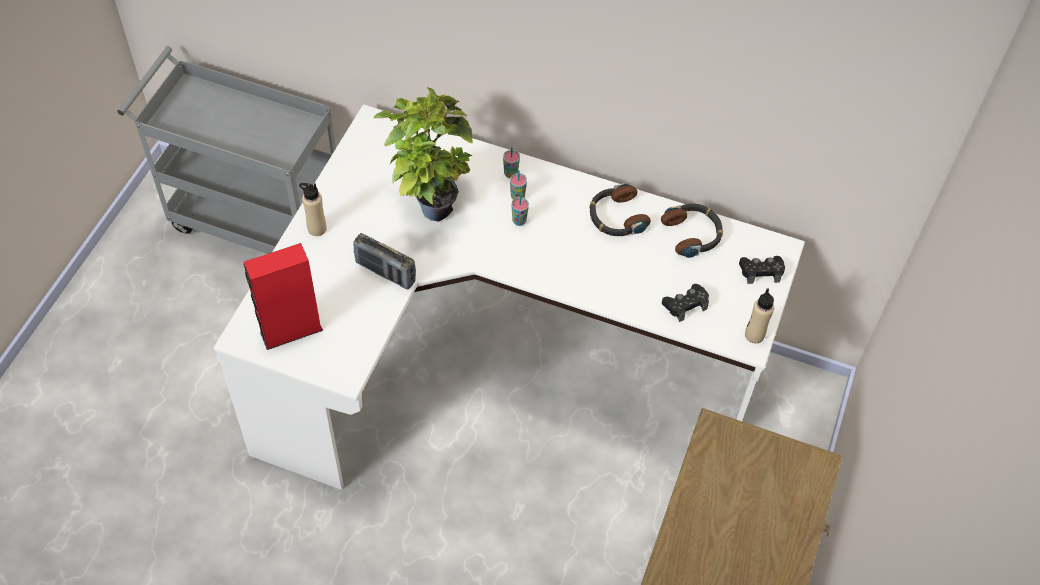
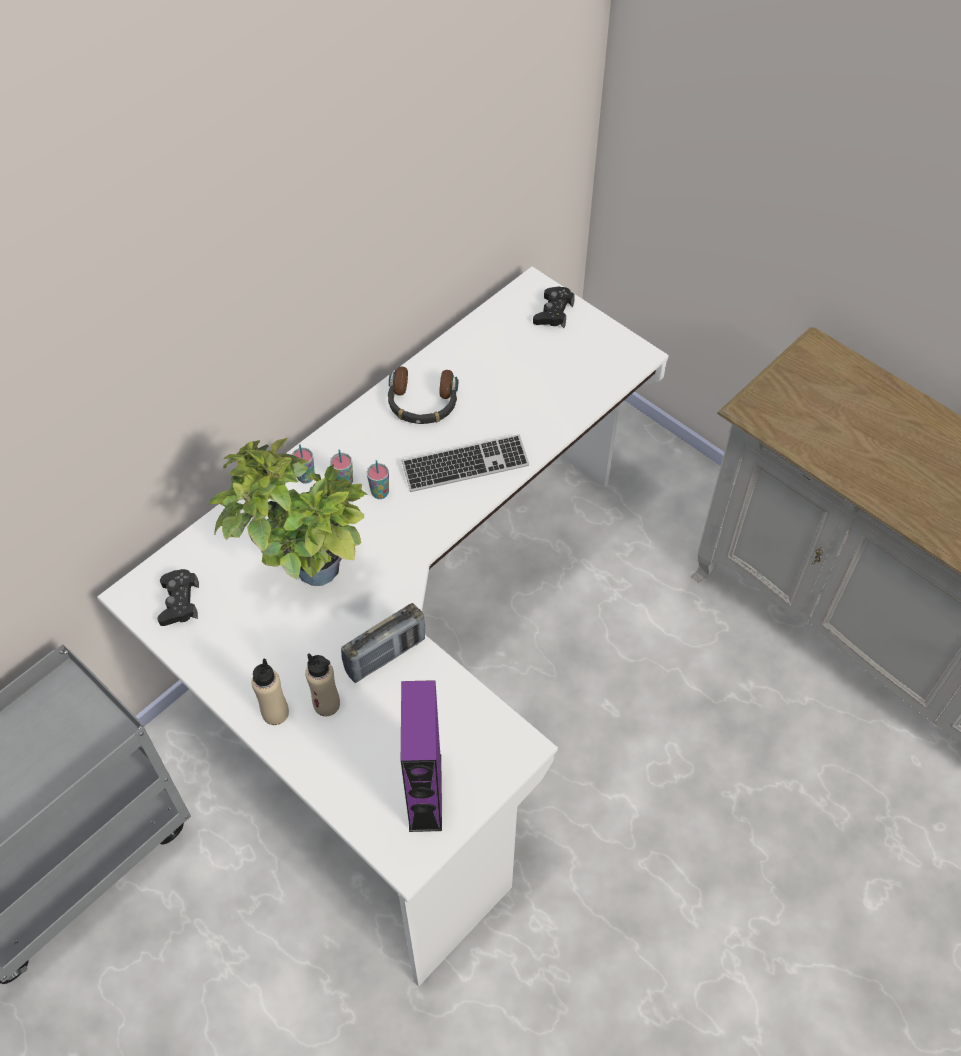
camera: 65 degrees left, 0 degrees up
red speaker [244,243,323,350] -> purple speaker [401,680,442,832]
headphones [661,204,723,258] -> none
black game controller [662,284,709,322] -> black game controller moved to [157,569,199,626]
beige bottle [745,288,774,343] -> beige bottle moved to [305,653,340,716]
none -> keyboard [402,434,529,492]

